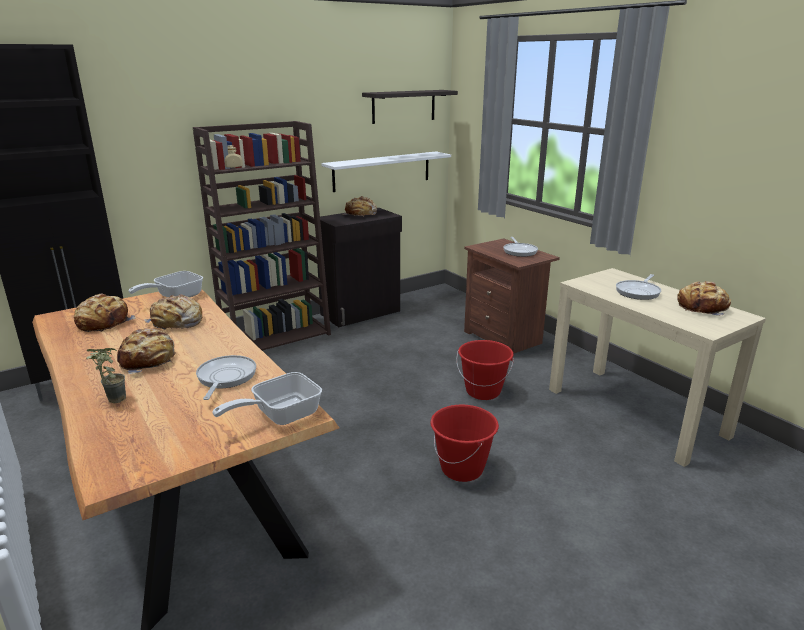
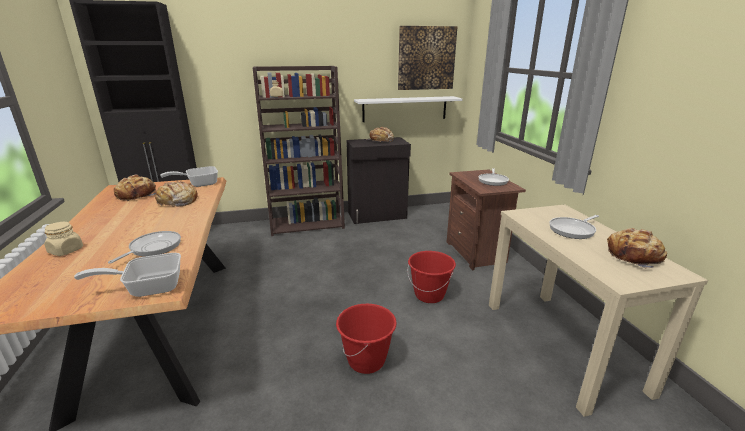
camera: 20 degrees right, 0 degrees up
potted plant [87,348,126,403] -> beige jar [44,222,83,256]
bread [117,328,176,374] -> none
shelf [362,90,458,124] -> picture [398,26,457,90]

